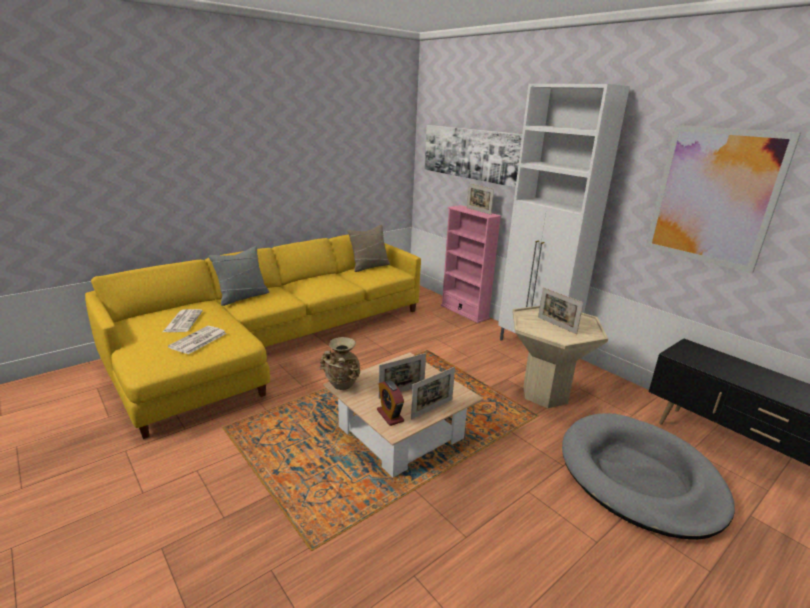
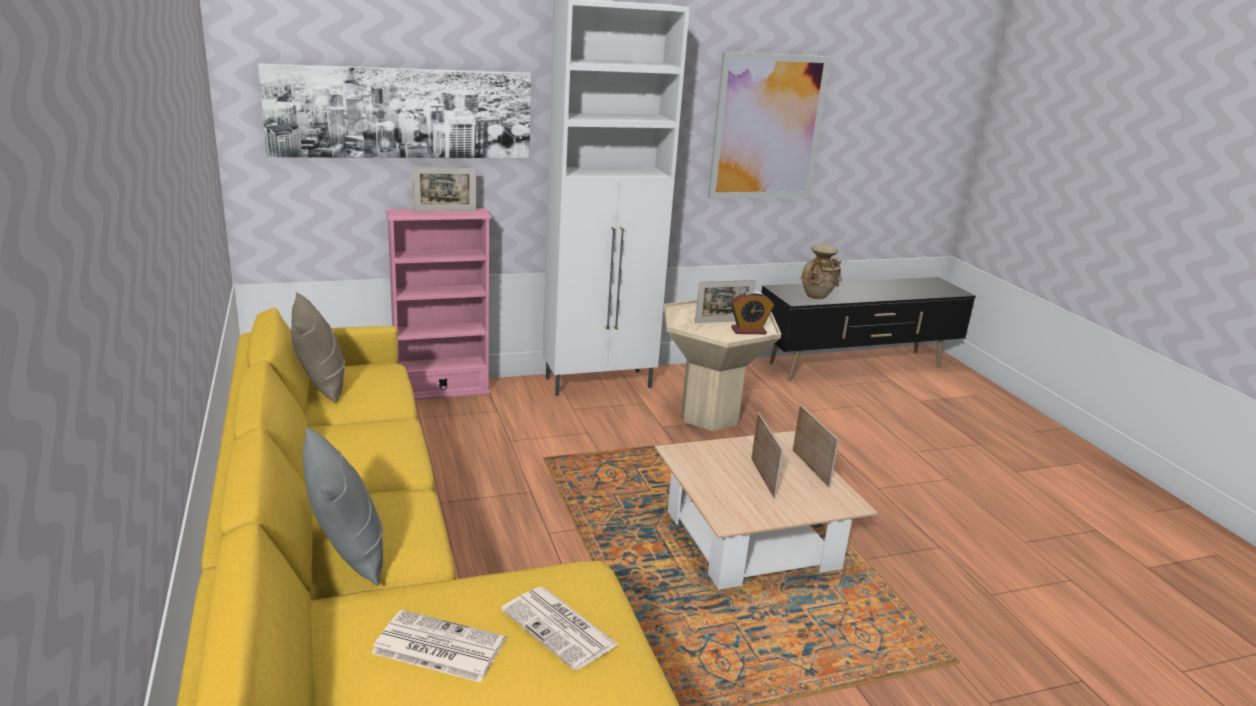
camera: 70 degrees left, 0 degrees up
beige vase [319,337,360,390] -> beige vase moved to [801,245,842,299]
alarm clock [377,380,404,426] -> alarm clock moved to [731,291,774,334]
grey dog bed [562,414,735,540] -> none

